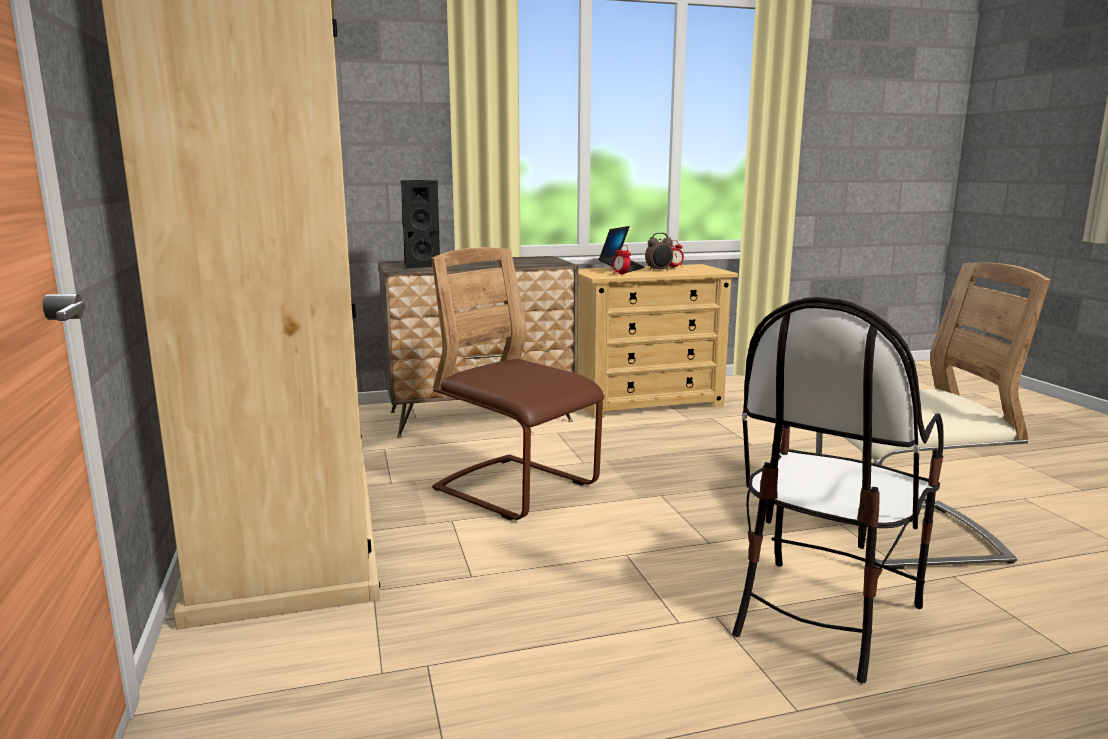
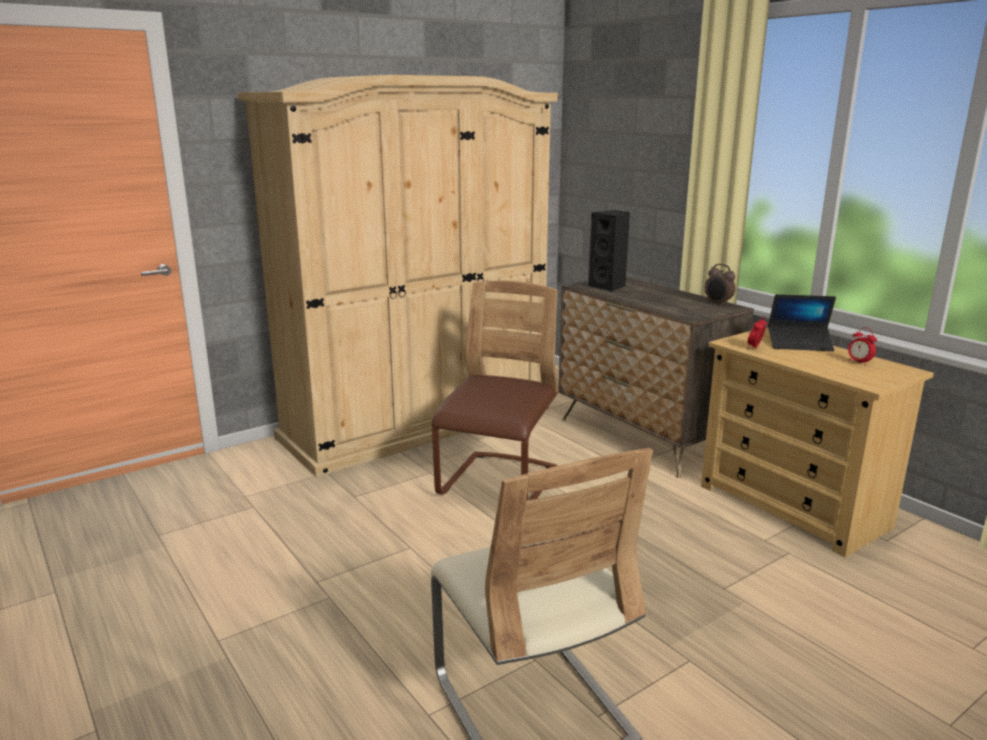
camera: 70 degrees right, 5 degrees up
alarm clock [645,233,673,271] -> alarm clock moved to [705,264,735,306]
chair [732,297,944,683] -> none

